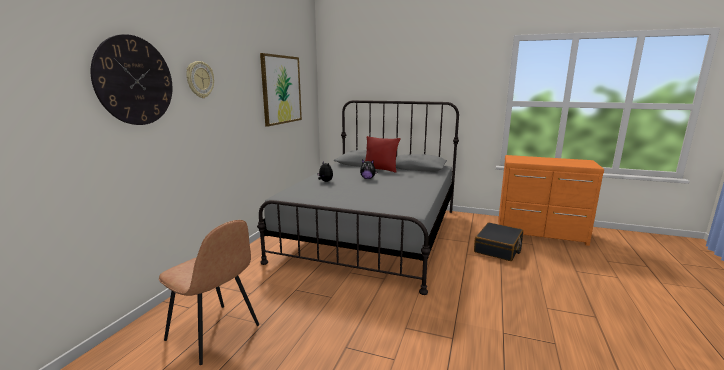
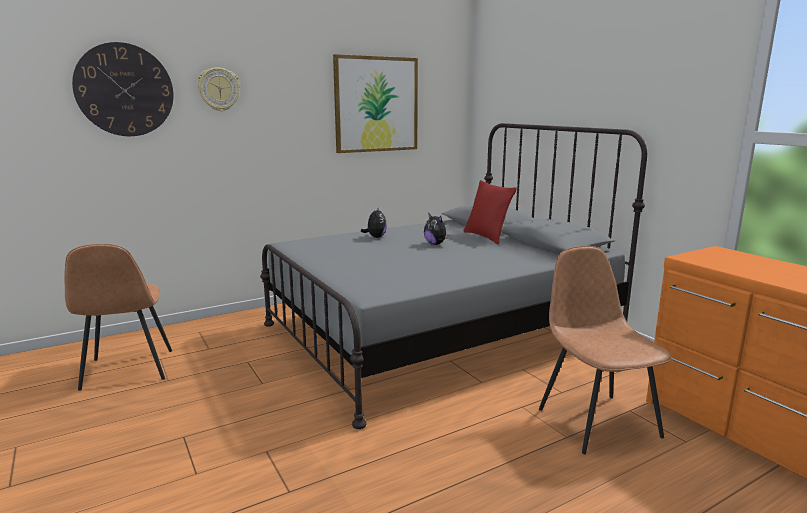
camera: 40 degrees right, 0 degrees up
black suitcase [474,222,523,261] -> brown chair [539,246,672,454]

